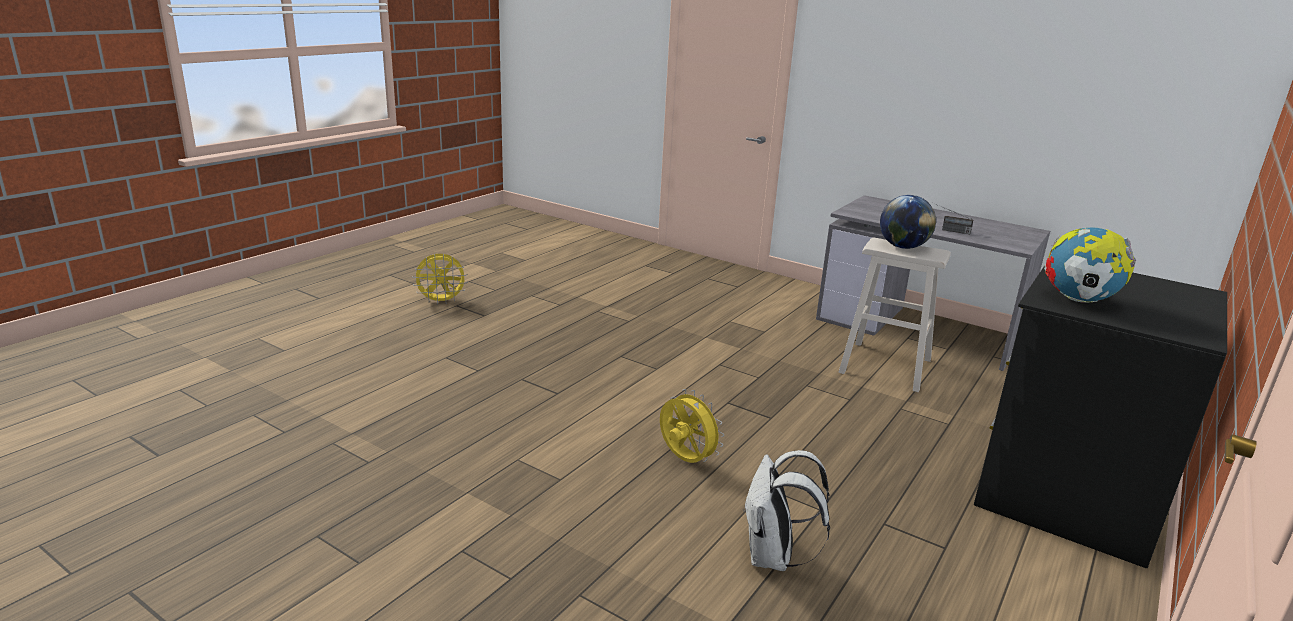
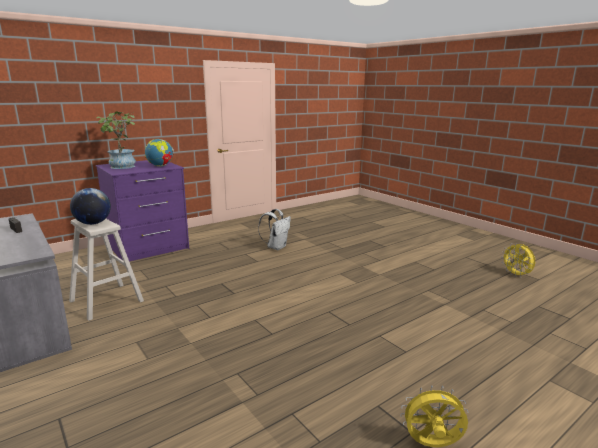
camera: 160 degrees left, 5 degrees down
yellow fan [660,389,724,463] -> yellow fan moved to [501,243,535,278]
black dresser [974,266,1227,568] -> purple dresser [96,160,189,261]
none -> potted plant [96,111,136,169]

